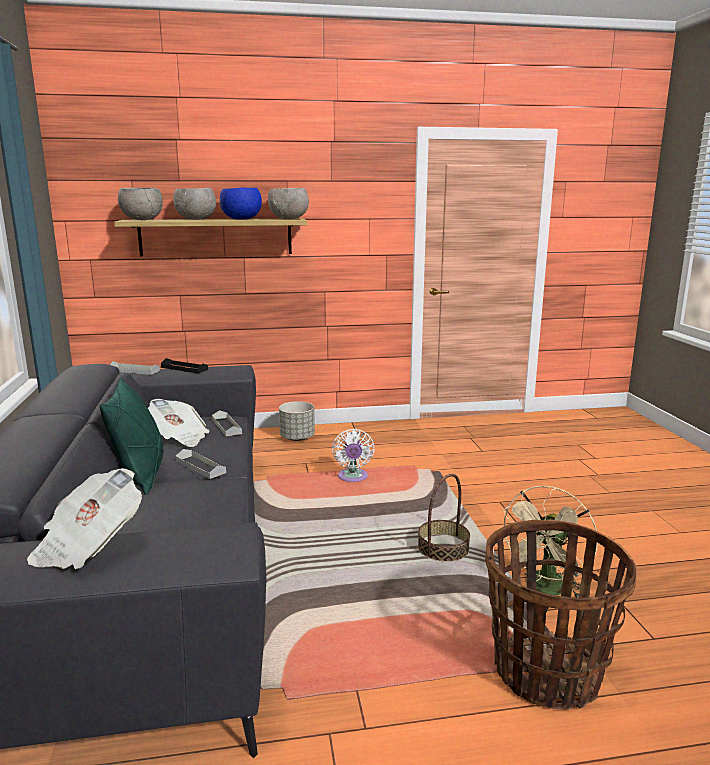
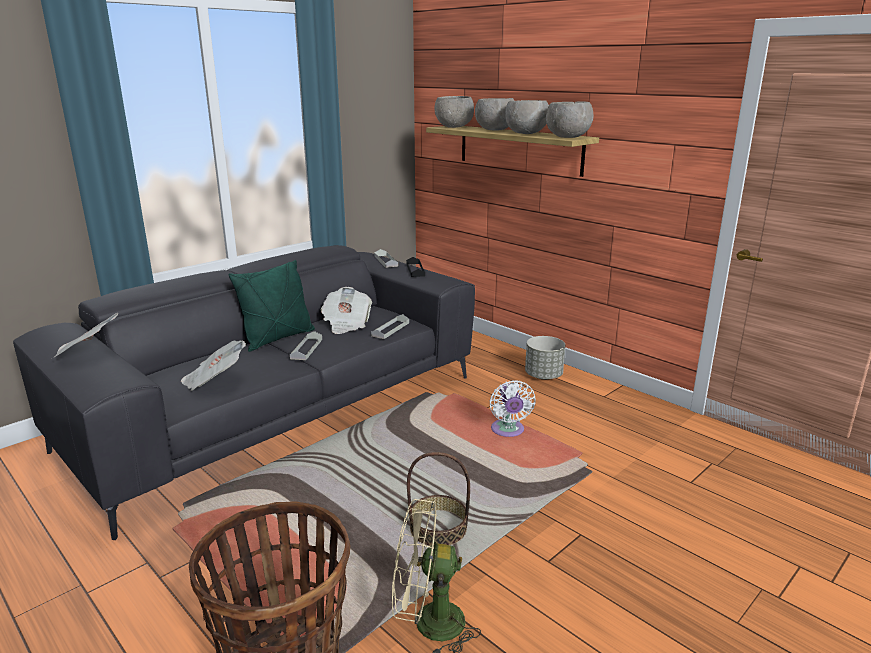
camera: 55 degrees right, 5 degrees up
blue bowl [220,188,262,220] -> grey bowl [505,100,549,134]
white fan [332,429,375,482] -> white fan turned 60 degrees counterclockwise [490,380,535,437]
none -> newspaper [181,340,246,391]

